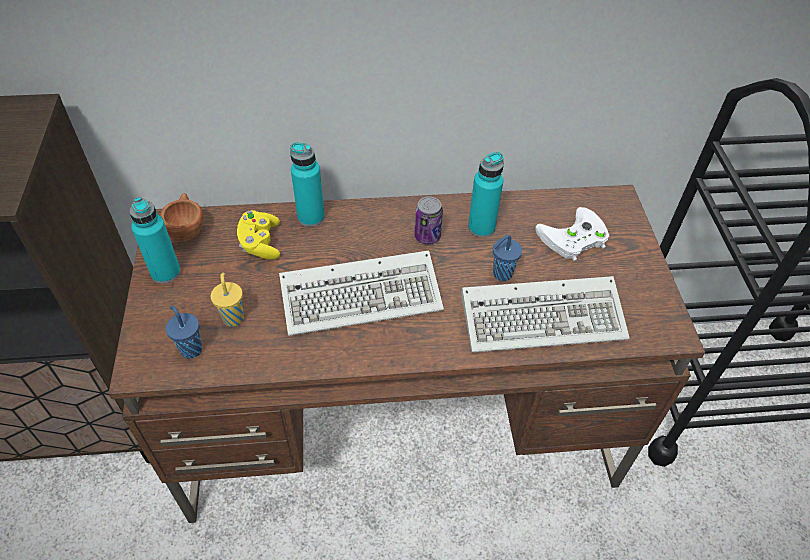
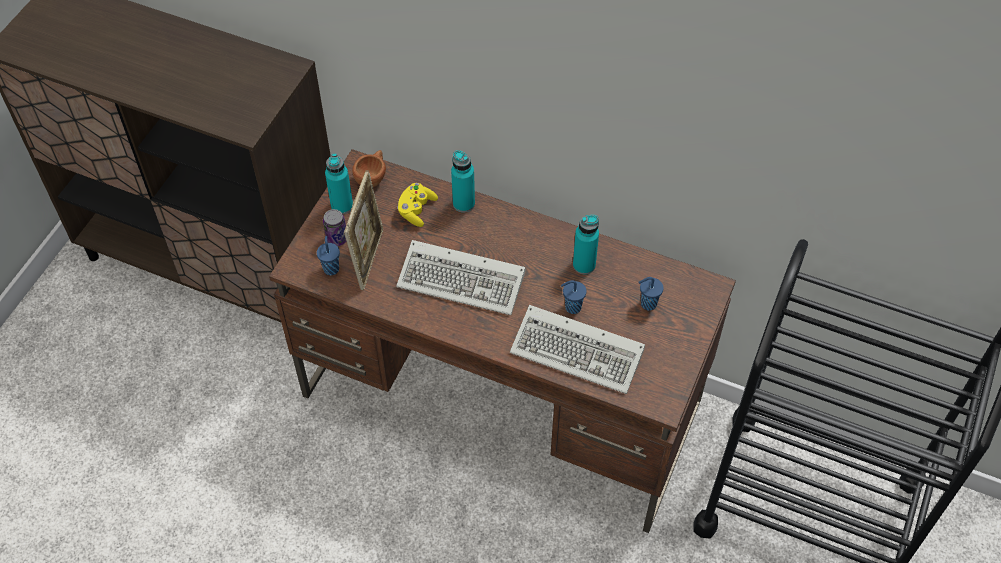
camera: 30 degrees right, 5 degrees up
yellow cup [210,272,244,327] -> picture frame [344,170,384,290]
can [414,196,443,245] -> can moved to [323,209,346,246]
white game controller [536,207,609,261] -> blue cup [638,277,664,311]

